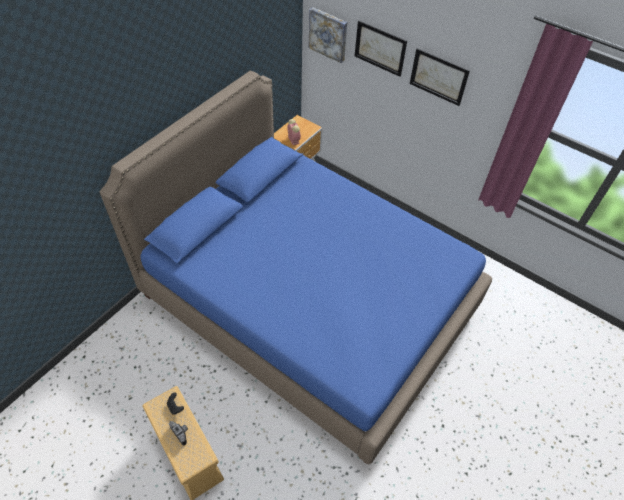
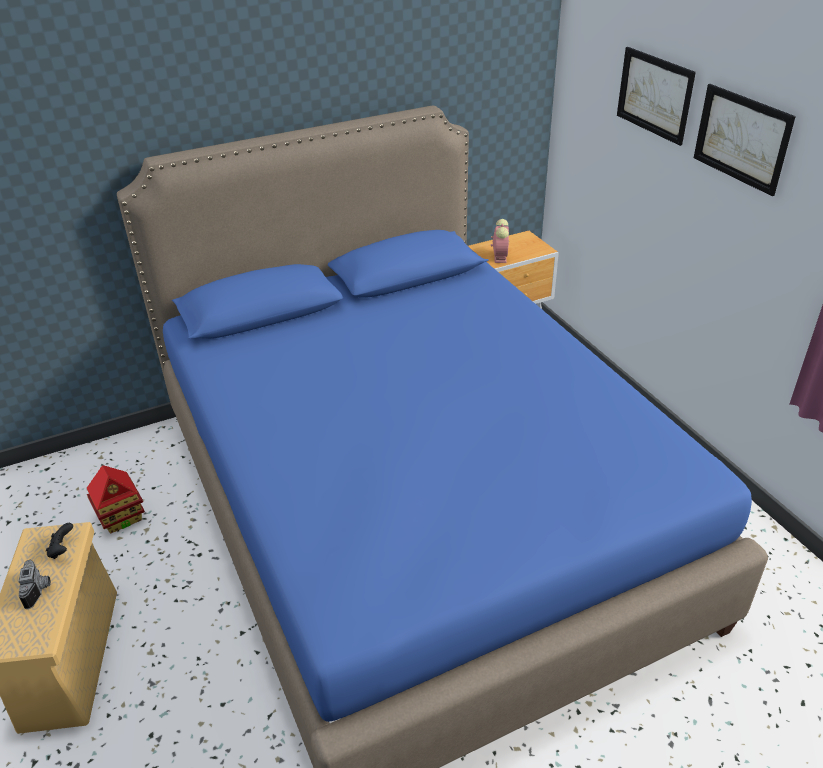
camera: 30 degrees right, 15 degrees down
picture [309,7,347,63] -> none
none -> toy house [87,465,145,534]

